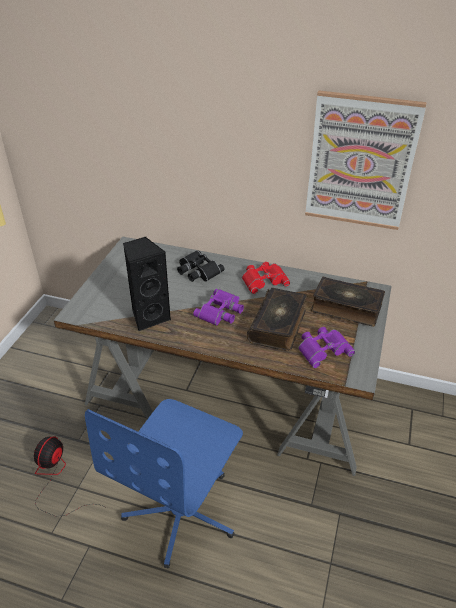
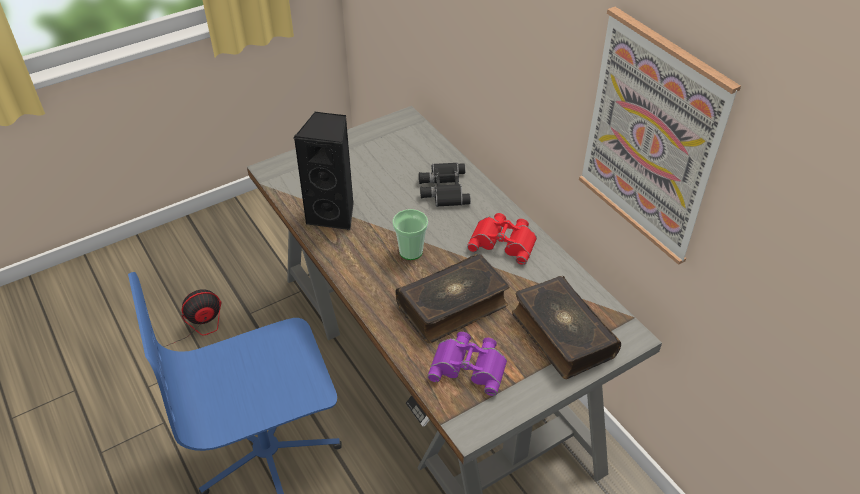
camera: 40 degrees right, 5 degrees up
purple binoculars [193,289,244,326] -> cup [392,209,428,260]

